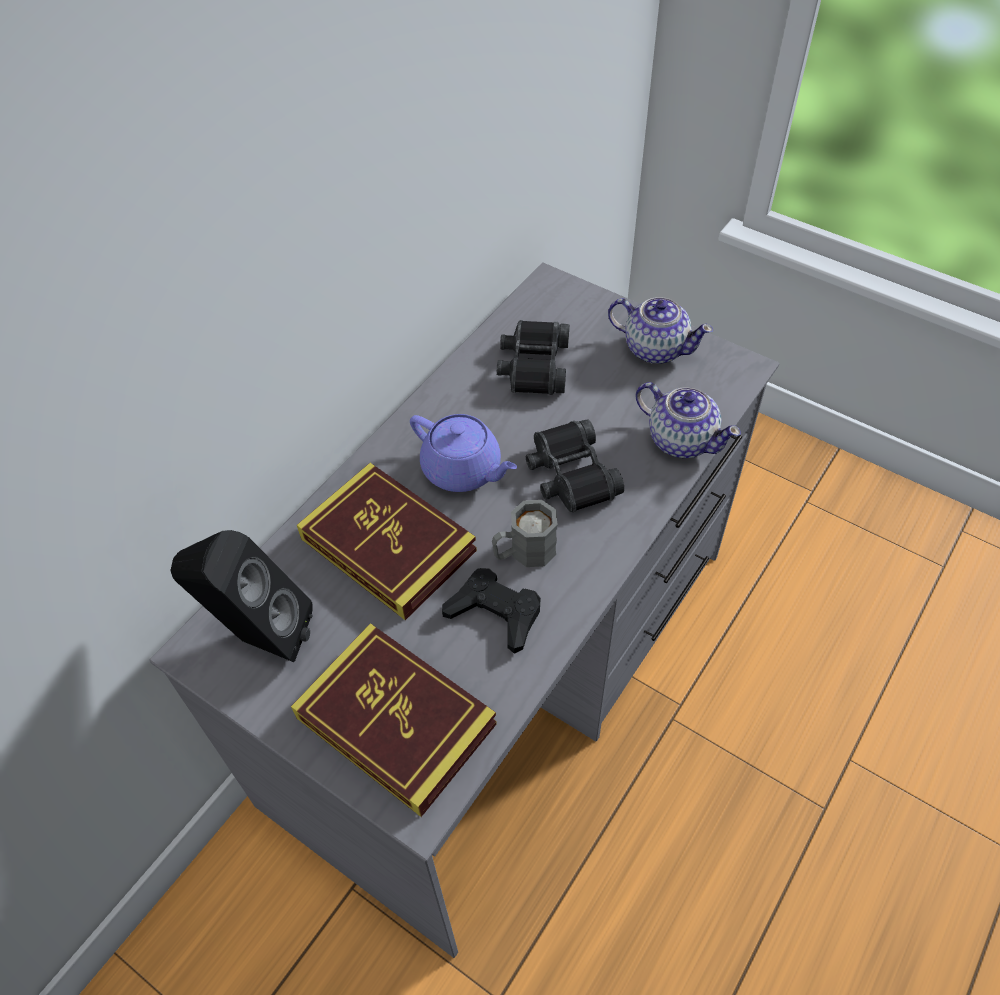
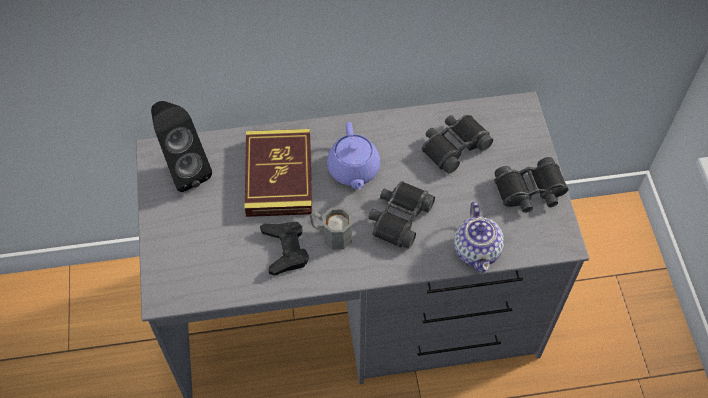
camera: 45 degrees right, 5 degrees up
book [291,623,497,817] -> none
teapot [608,297,713,364] -> black binoculars [494,157,568,213]

